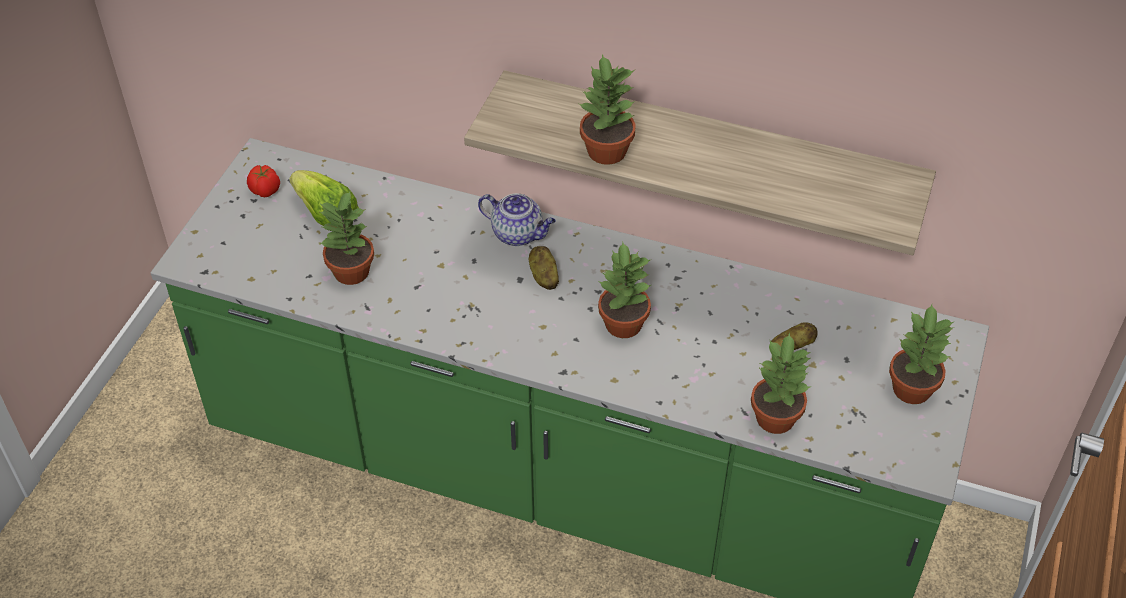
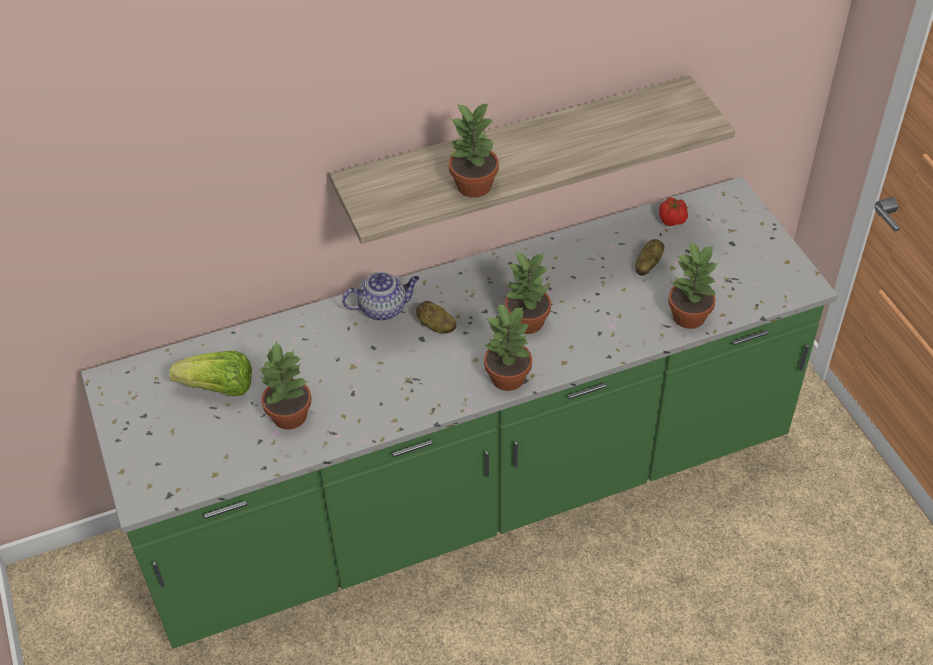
camera: 40 degrees left, 0 degrees up
tomato [247,165,280,197] -> tomato moved to [659,198,688,226]
potted plant [889,304,955,404] -> potted plant moved to [484,303,532,391]

